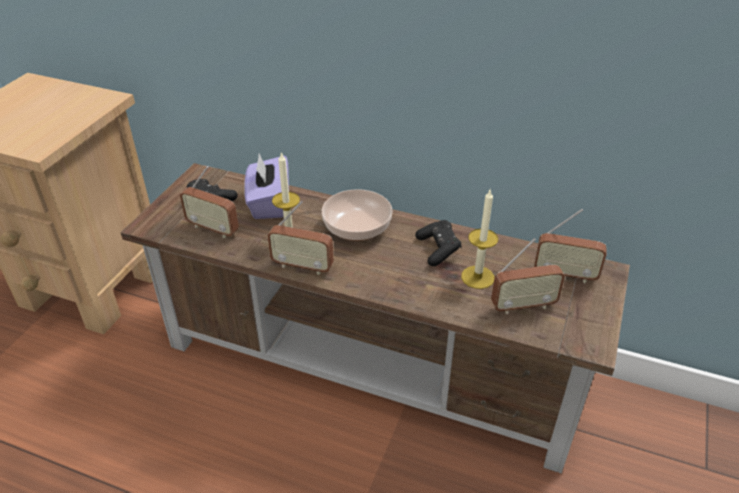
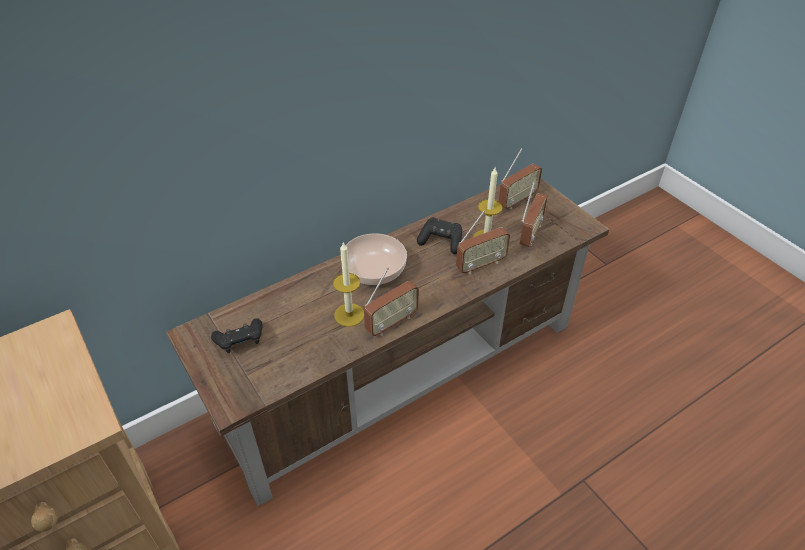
camera: 55 degrees left, 5 degrees up
radio [180,166,239,238] -> radio moved to [456,211,510,274]
purple tissue box [244,154,289,219] -> none

